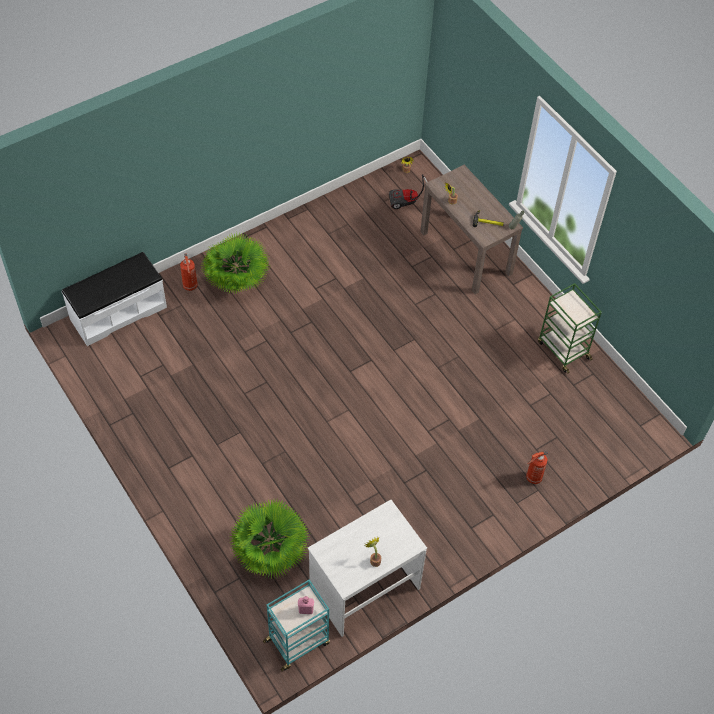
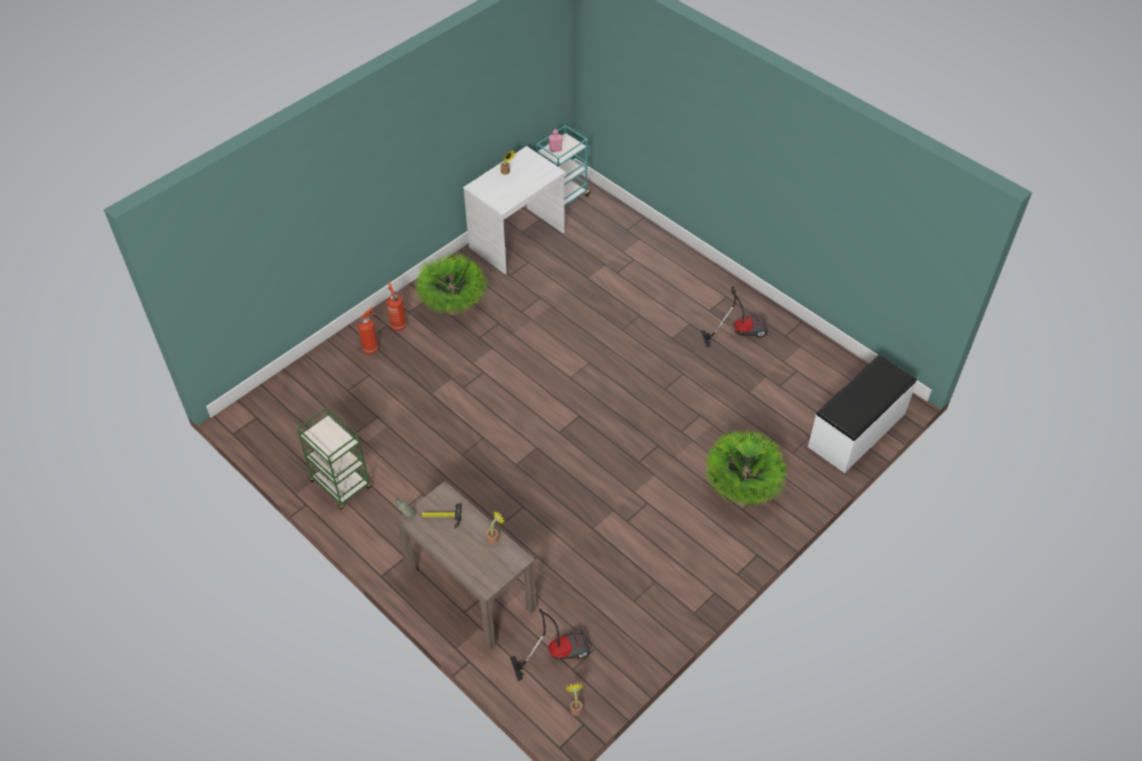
camera: 170 degrees right, 5 degrees down
fire extinguisher [180,253,198,291] -> fire extinguisher moved to [387,282,407,331]
potted plant [230,500,309,579] -> potted plant moved to [413,252,487,315]
none -> vacuum cleaner [701,286,768,347]

